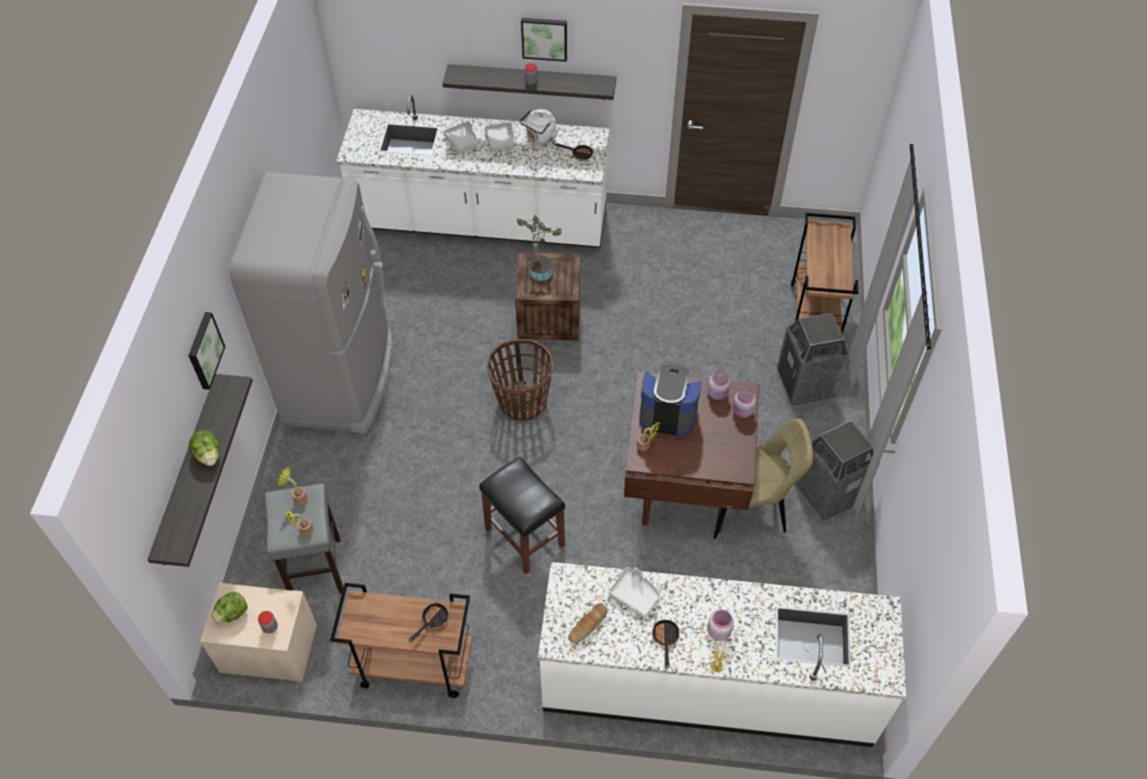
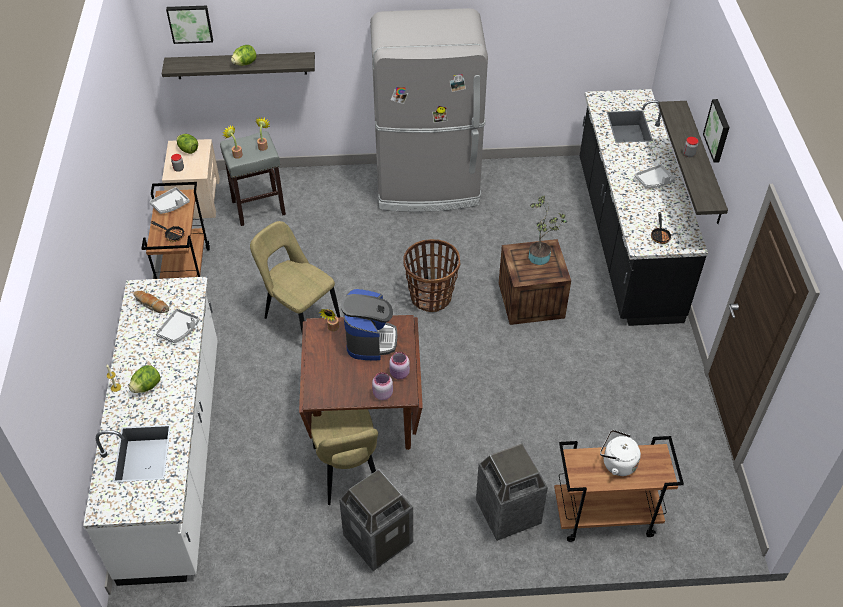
camera: 80 degrees right, 5 degrees down
picture [188,312,225,390] -> picture moved to [166,6,213,44]
white counter [336,95,610,248] -> black counter [580,89,708,326]
grey tray [443,121,478,153] -> grey tray moved to [150,187,190,214]
black stool [479,456,565,574] -> beige chair [250,221,340,332]
white kettle [520,109,558,144] -> white kettle moved to [600,430,641,476]
frying pan [652,619,680,668] -> none
pink jar [707,610,734,641] -> lettuce [129,365,161,393]

